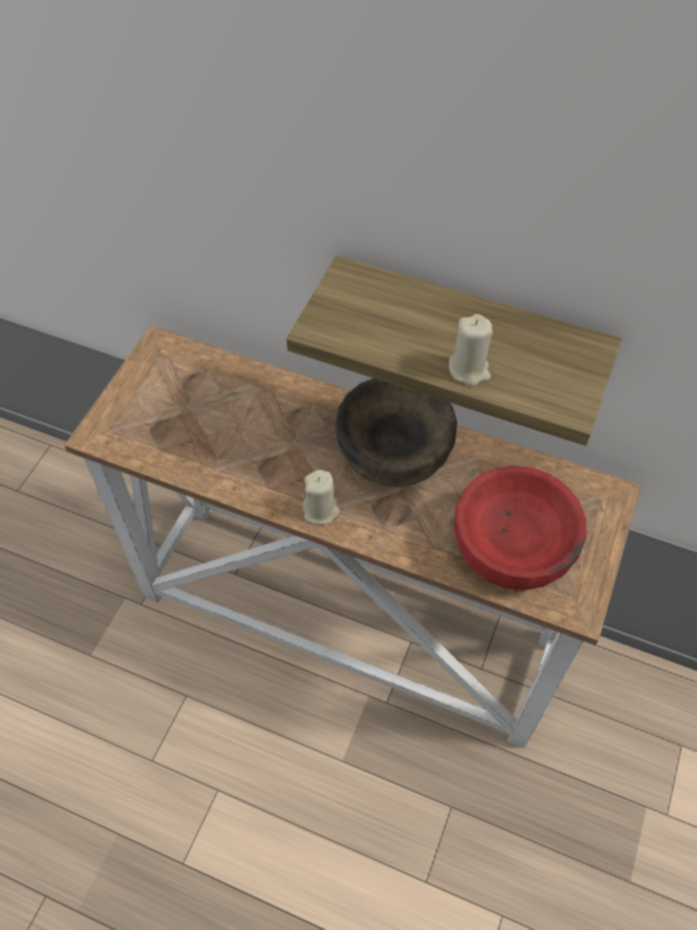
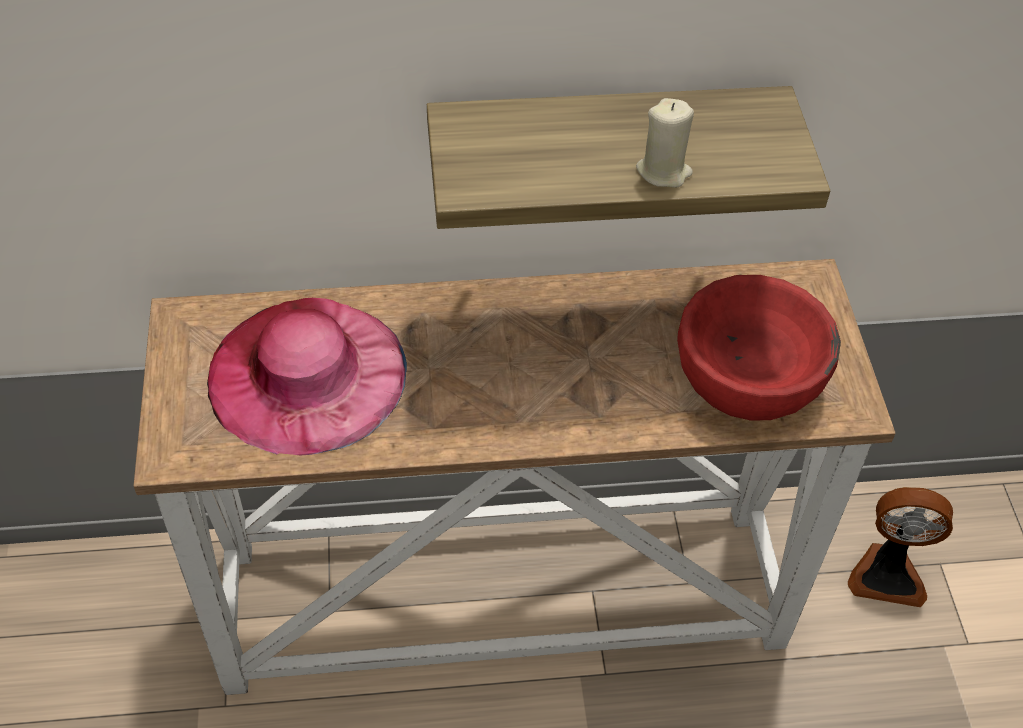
camera: 30 degrees left, 5 degrees down
beige candle [302,470,340,525] -> none
brown bowl [335,378,457,487] -> none
none -> pink hat [207,298,407,455]
none -> fan [848,487,953,607]

